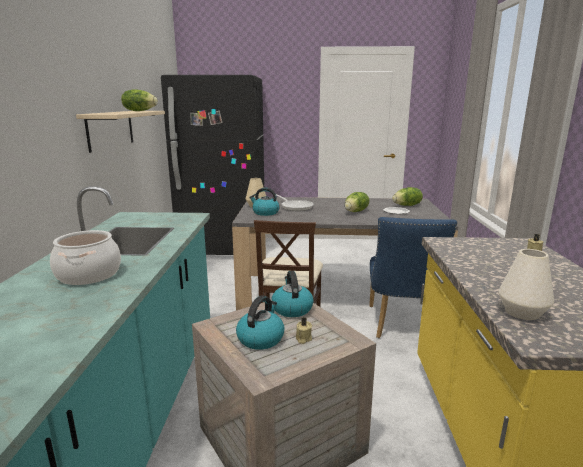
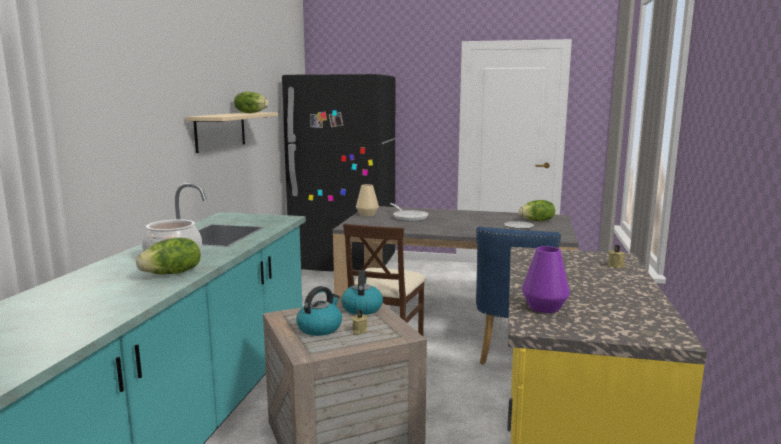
camera: 10 degrees right, 5 degrees down
kettle [249,188,280,216] -> none
lettuce [345,192,369,212] -> lettuce moved to [136,238,201,274]
white vase [499,249,554,320] -> purple vase [522,246,570,313]

